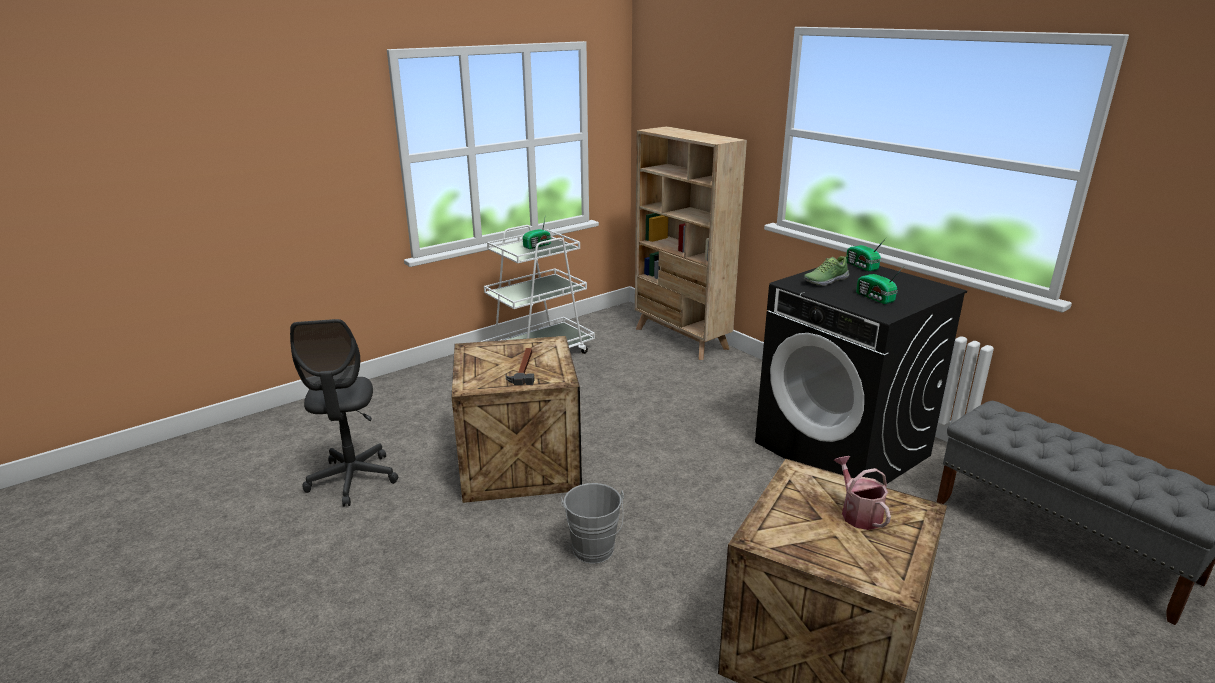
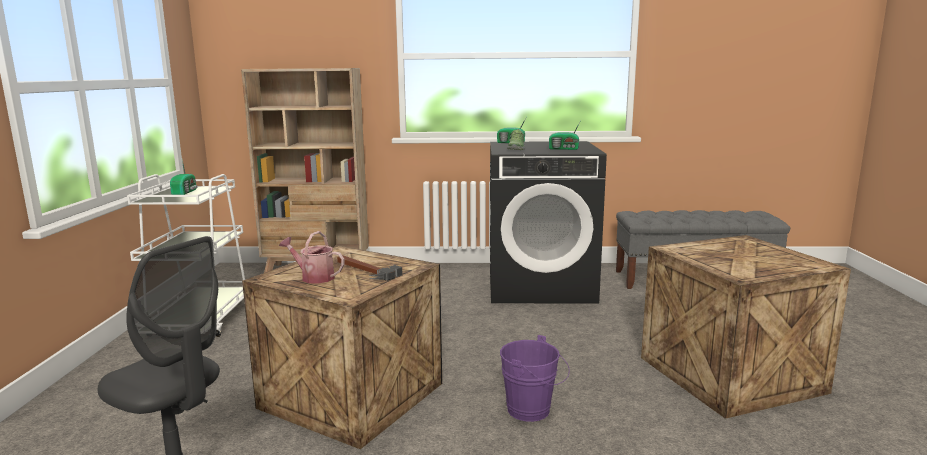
camera: 50 degrees left, 10 degrees down
grey bucket [561,483,624,564] -> purple bucket [500,335,570,422]
watering can [834,456,891,530] -> watering can moved to [279,231,345,284]

